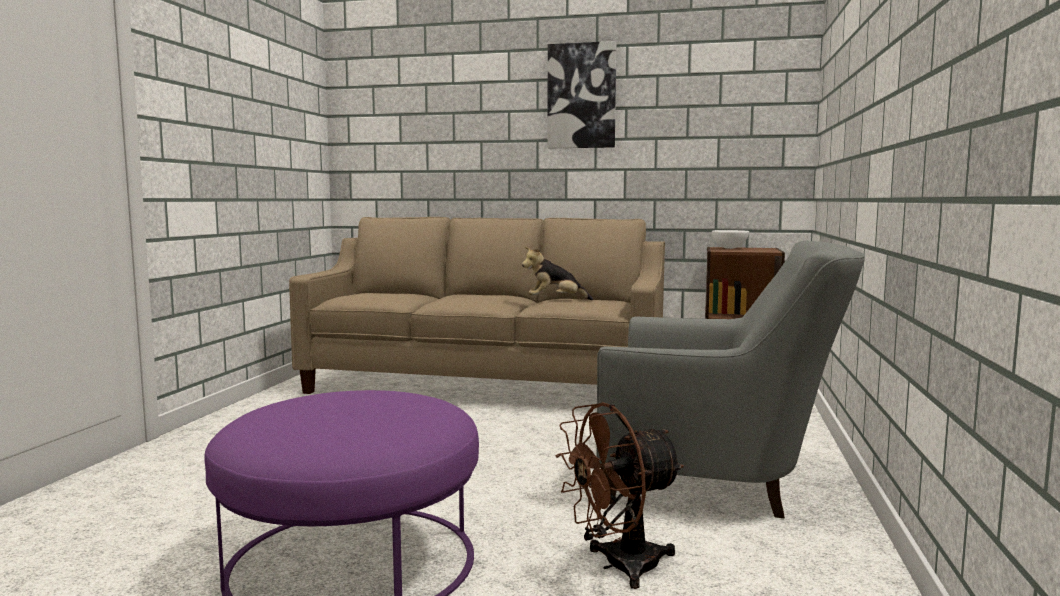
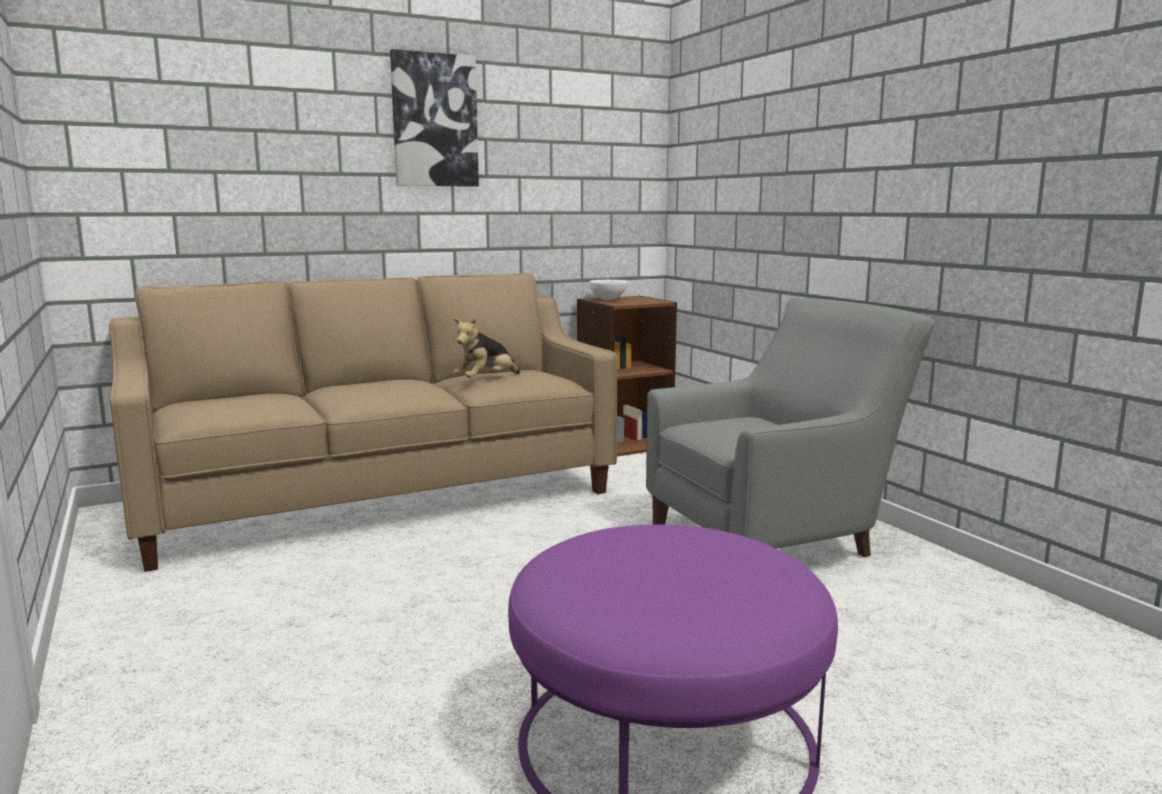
camera: 40 degrees left, 5 degrees up
brown fan [555,402,684,589] -> none

